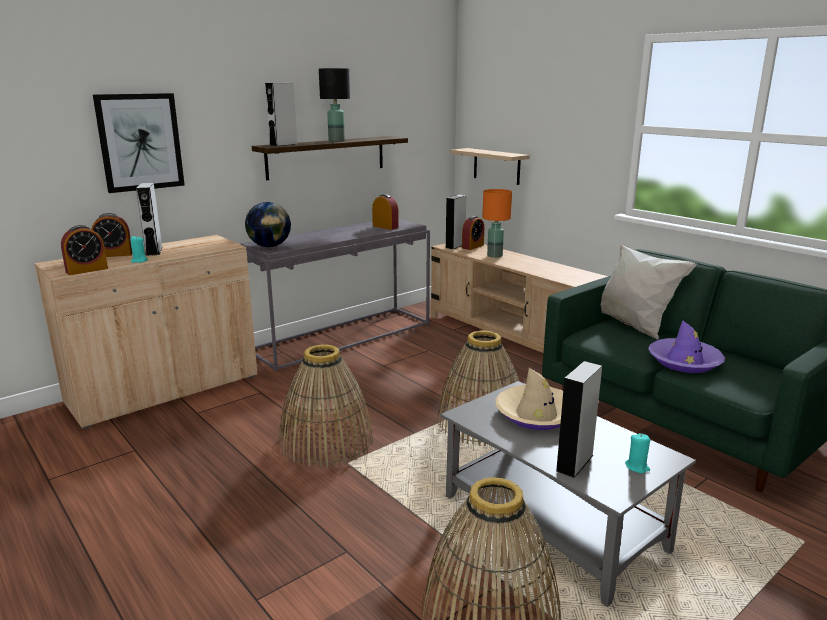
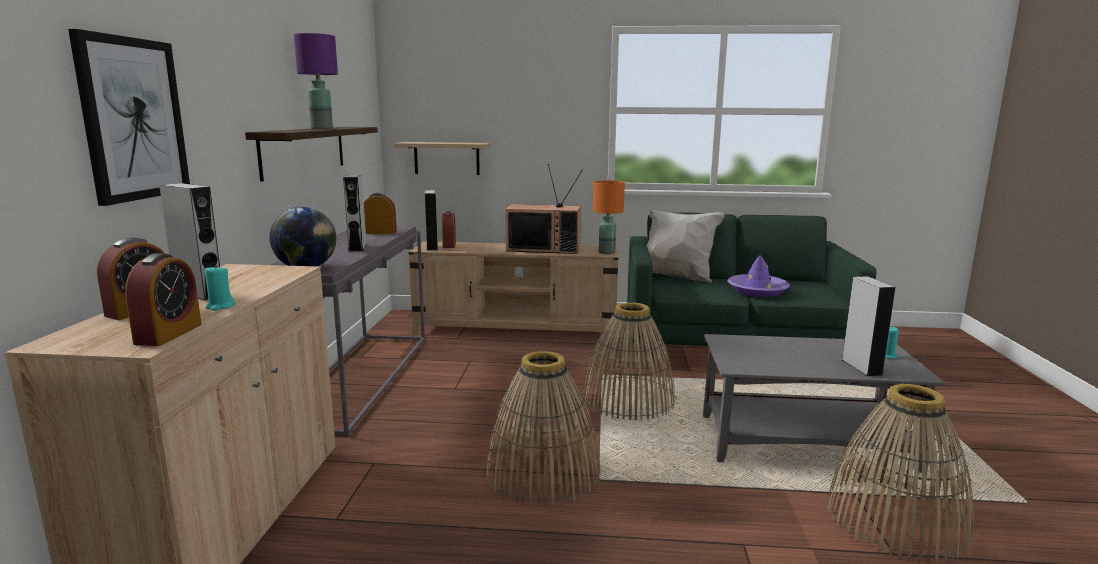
camera: 45 degrees left, 5 degrees down
grey speaker [265,83,297,146] -> grey speaker moved to [343,174,367,252]
black table lamp [319,68,350,142] -> purple table lamp [294,33,338,129]
orange table lamp [482,189,512,258] -> orange table lamp moved to [593,180,625,254]
beige hat [496,368,563,430] -> none
none -> television [506,164,583,254]

